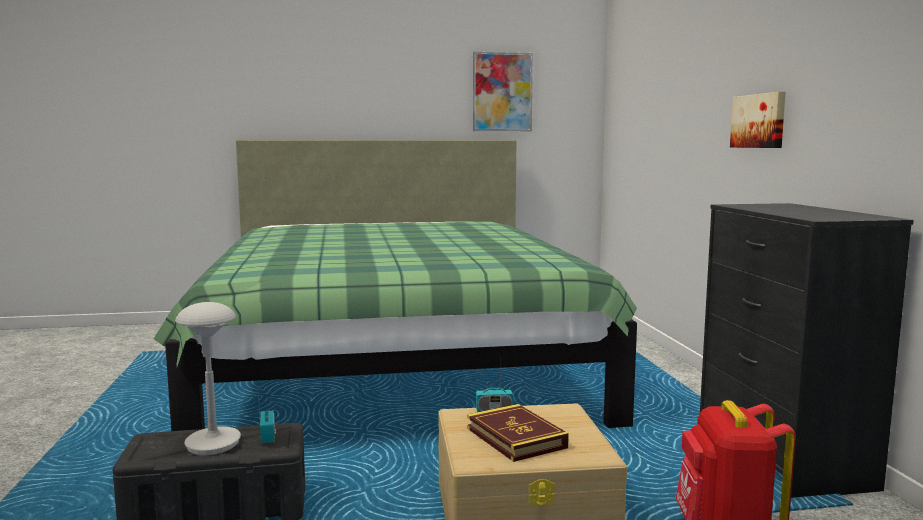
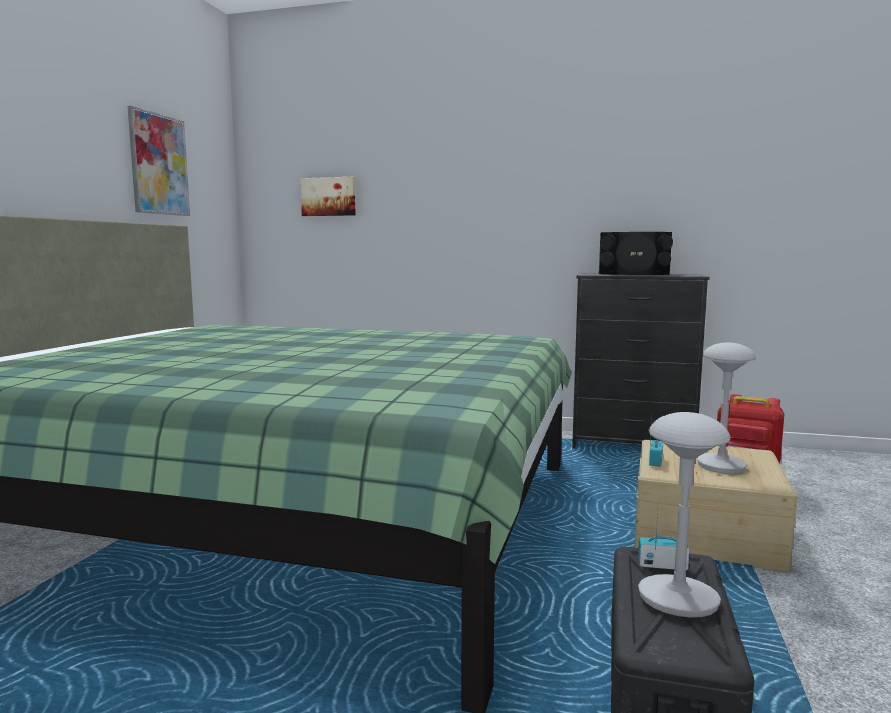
camera: 65 degrees left, 0 degrees up
book [467,404,569,462] -> grey table lamp [697,342,756,474]
picture [730,92,786,148] -> picture moved to [301,177,356,216]
none -> black speaker [599,232,673,275]

